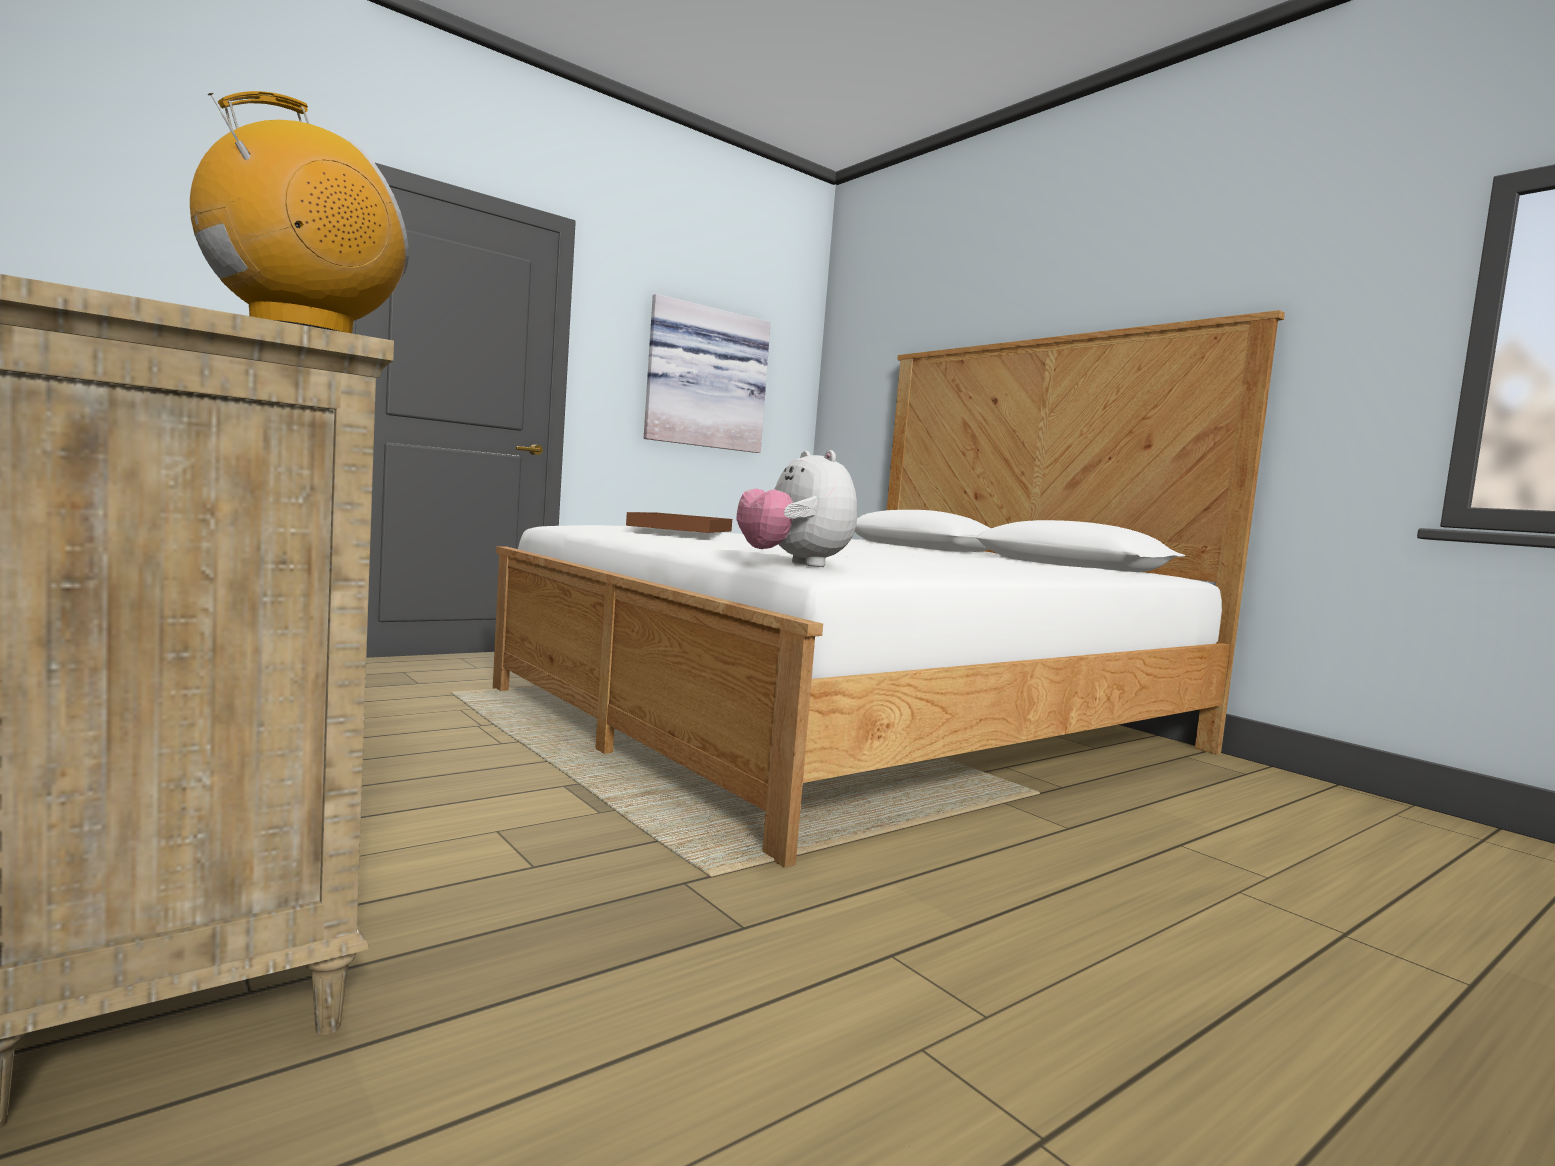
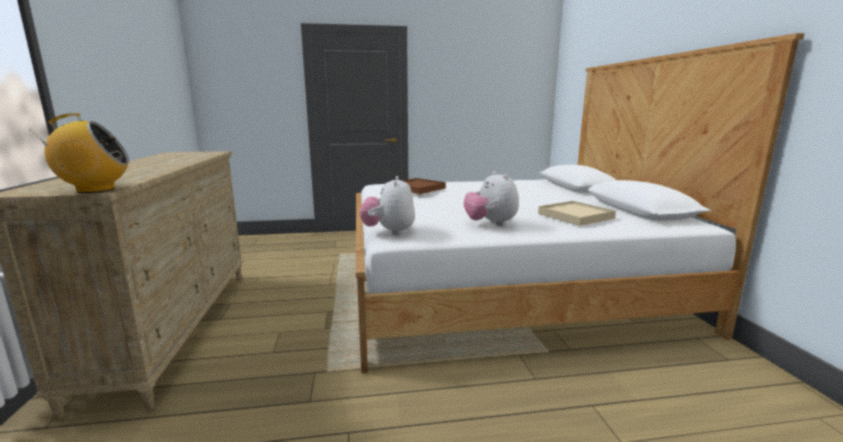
camera: 30 degrees right, 10 degrees up
picture [644,294,771,453] -> none
none -> plush toy [464,171,519,226]
none -> beige tray [538,201,616,226]

